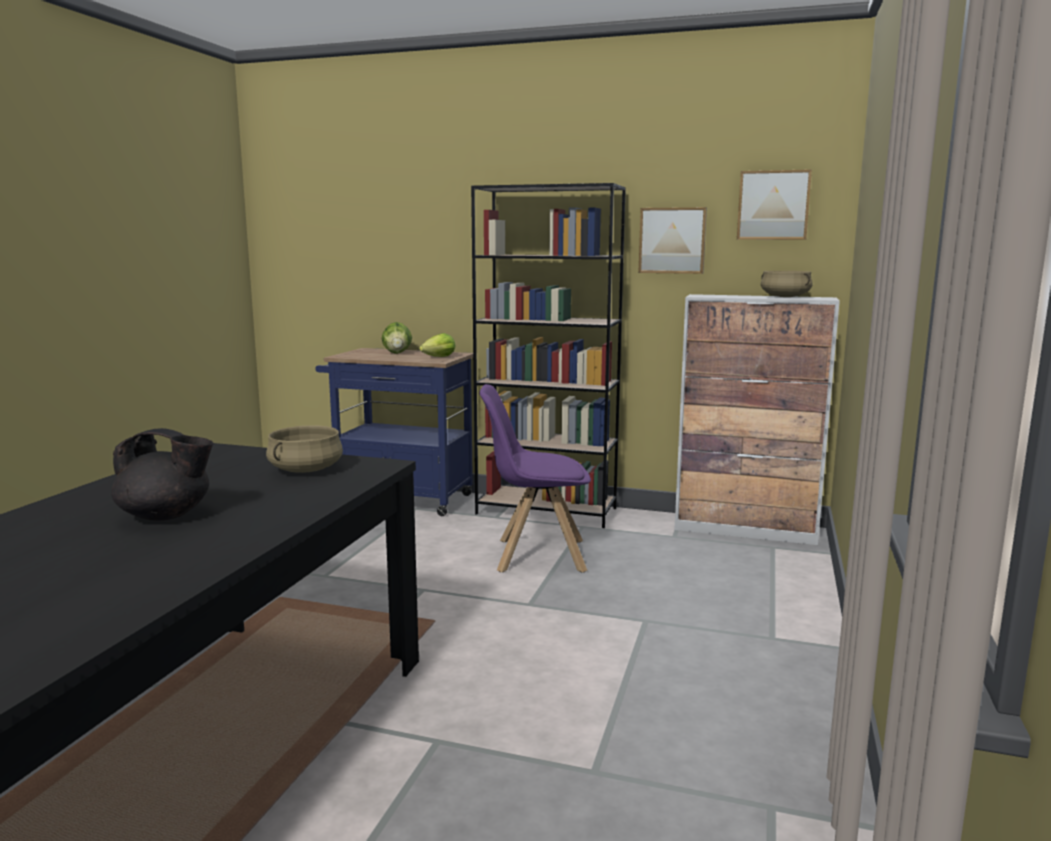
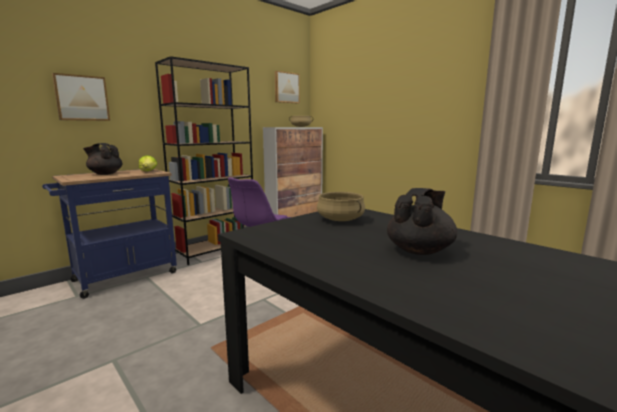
camera: 60 degrees left, 0 degrees up
lettuce [382,322,412,354] -> black teapot [83,143,122,175]
picture [638,207,707,274] -> picture moved to [52,73,110,121]

